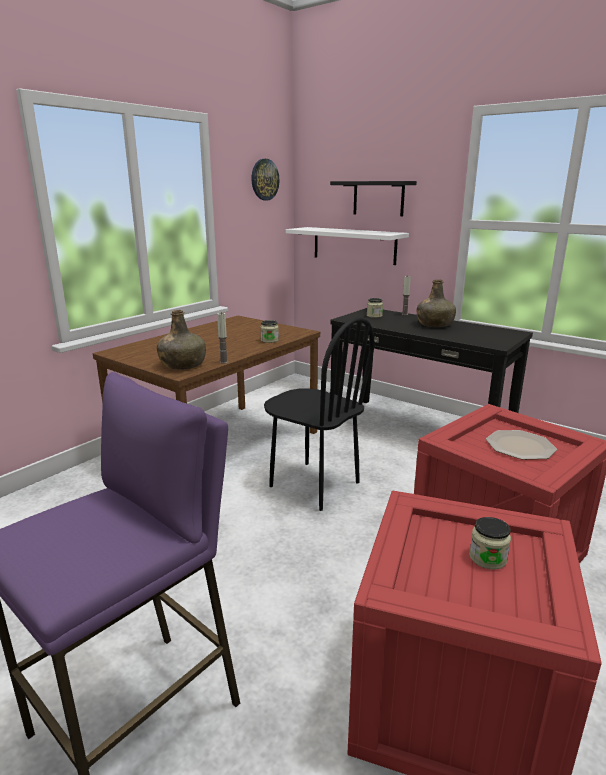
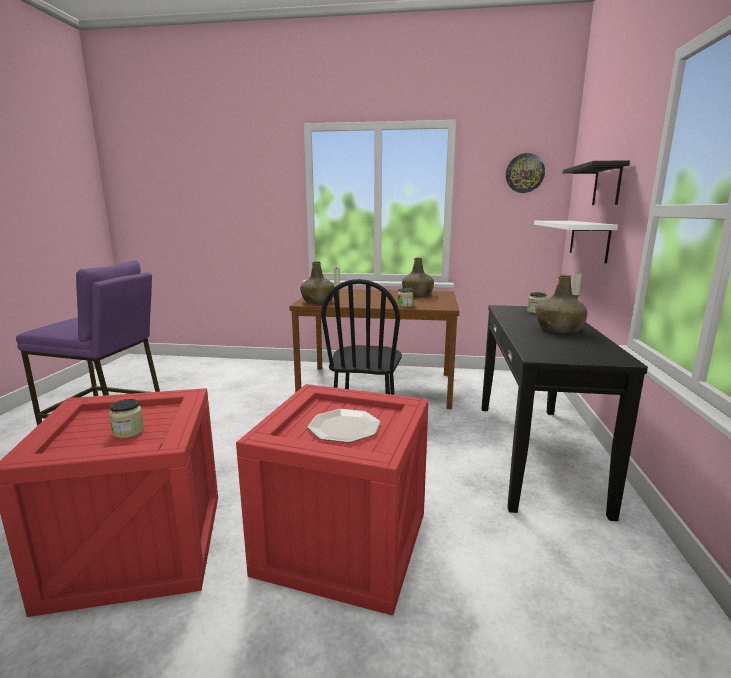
camera: 60 degrees right, 5 degrees down
none -> green bottle [402,257,434,296]

